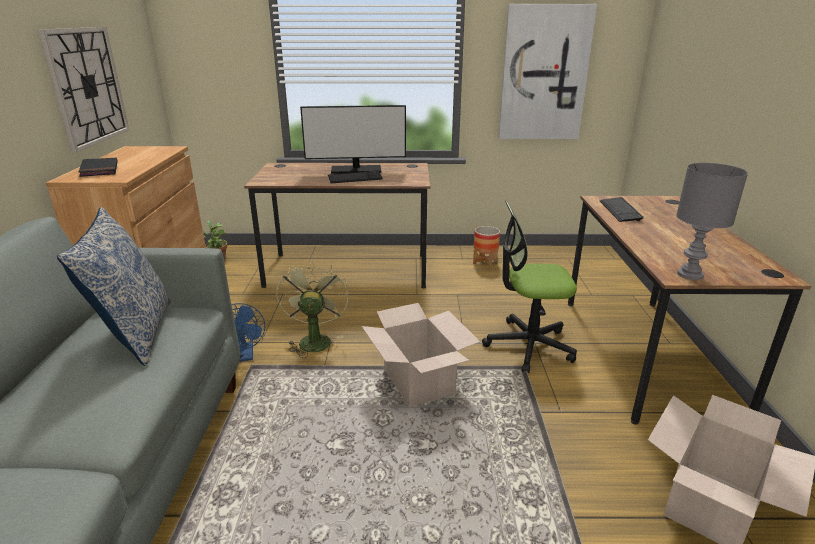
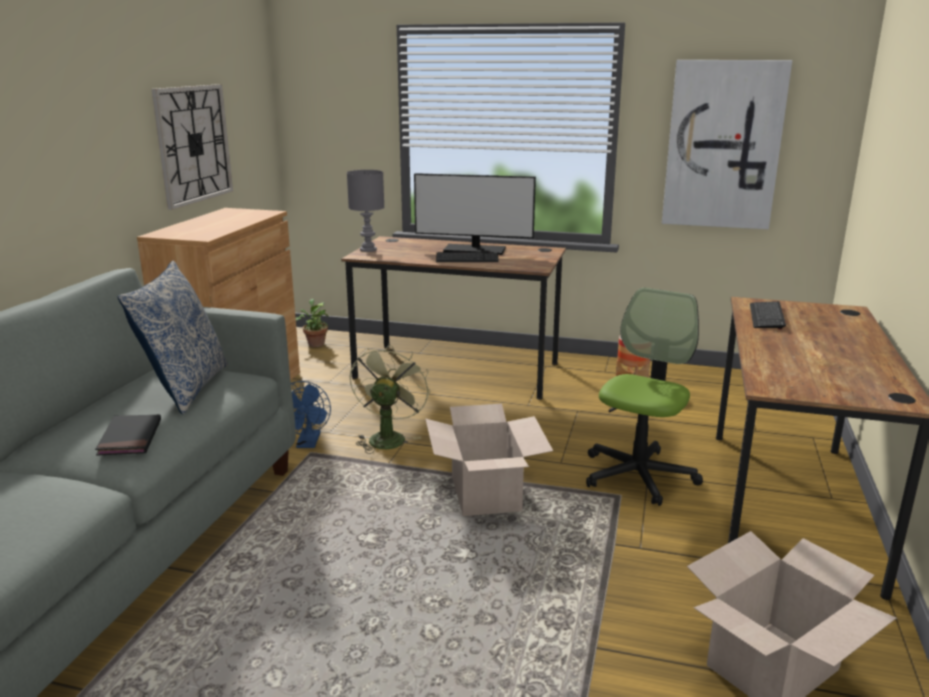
camera: 15 degrees right, 5 degrees down
black book [79,158,118,177] -> black book moved to [95,414,161,456]
office chair [482,201,577,373] -> office chair turned 105 degrees clockwise [586,288,703,506]
grey table lamp [676,163,748,280] -> grey table lamp moved to [347,170,384,252]

